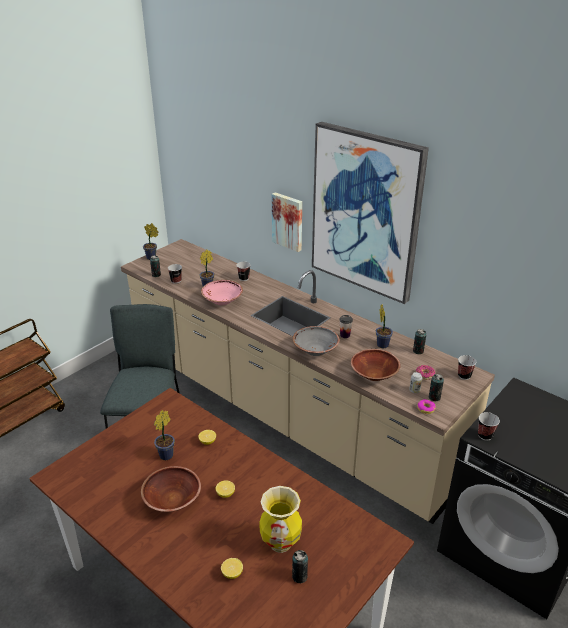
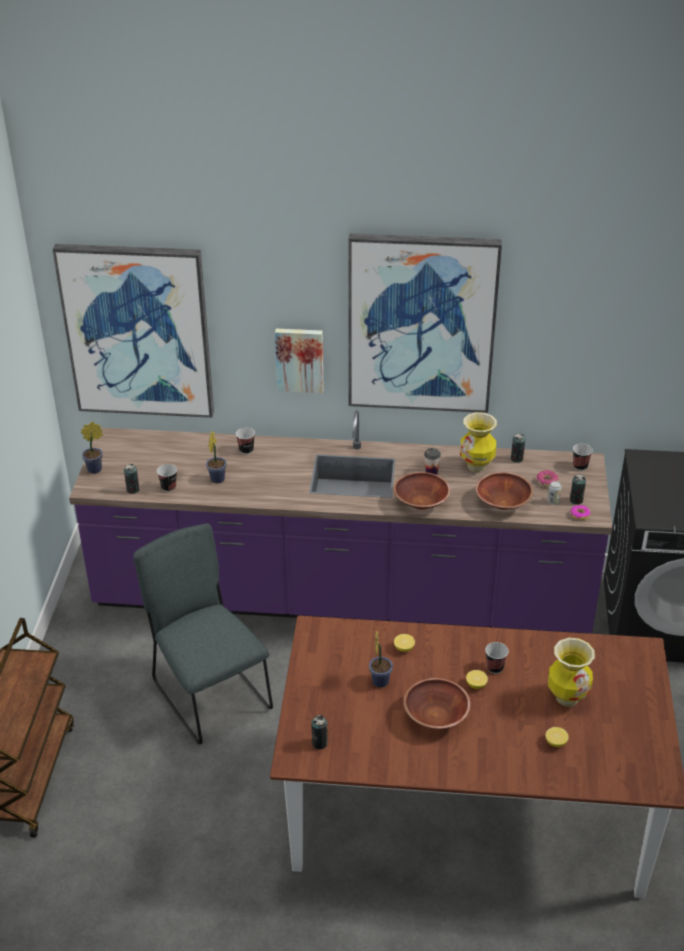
camera: 35 degrees left, 5 degrees up
beige counter [121,239,495,524] -> purple counter [69,411,612,633]
pink bowl [201,280,243,305] -> none
can [292,550,308,583] -> can moved to [311,715,328,750]
grey bowl [293,326,340,356] -> brown bowl [393,472,450,510]
potted plant [376,304,393,348] -> vase [460,412,497,472]
cup [478,412,500,441] -> cup moved to [485,642,509,674]
none -> picture [52,244,214,418]

